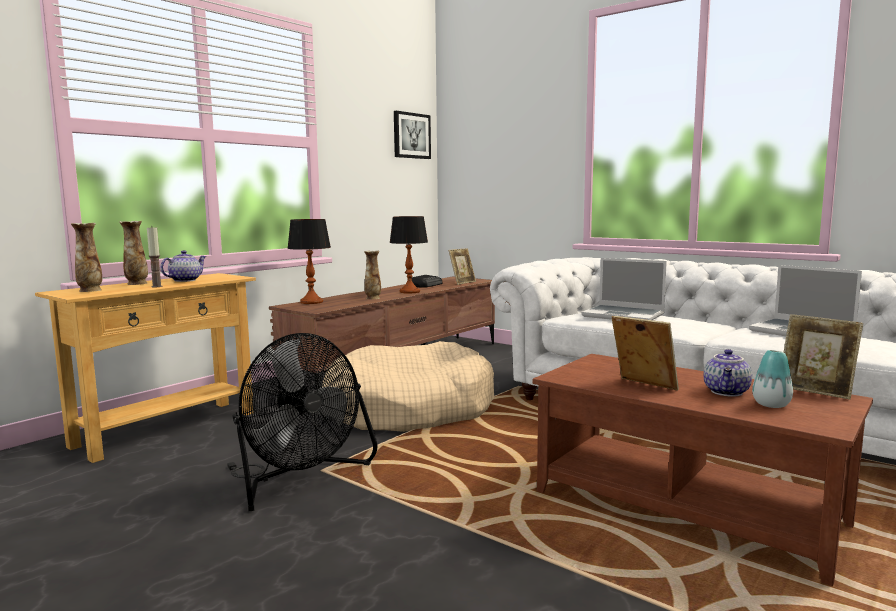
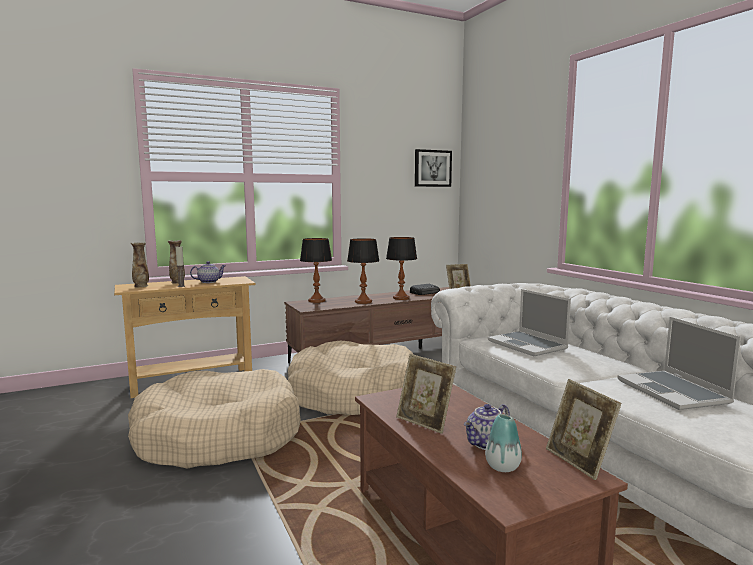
camera: 25 degrees right, 0 degrees up
black fan [227,333,377,511] -> beige dog bed [128,369,301,469]
vase [364,251,381,299] -> table lamp [347,238,379,304]
picture frame [612,316,679,391] -> picture frame turned 150 degrees clockwise [396,354,456,434]

